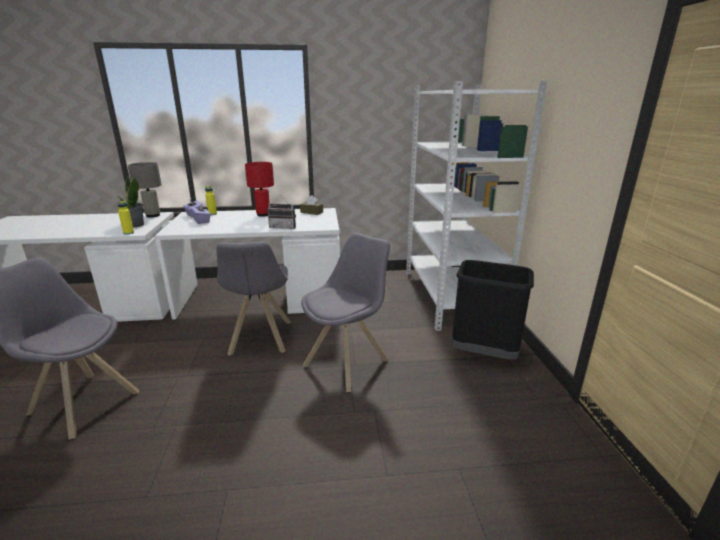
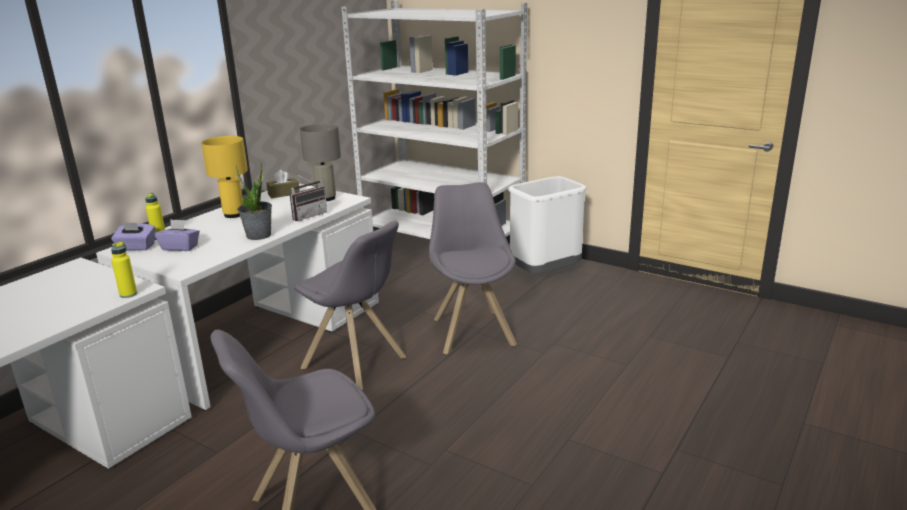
camera: 50 degrees left, 0 degrees up
potted plant [118,176,144,227] -> potted plant moved to [236,161,272,240]
grey table lamp [128,162,161,218] -> grey table lamp moved to [300,123,341,201]
red table lamp [245,162,274,217] -> yellow table lamp [201,136,248,218]
black trash can [452,260,534,359] -> white trash can [508,176,587,274]

